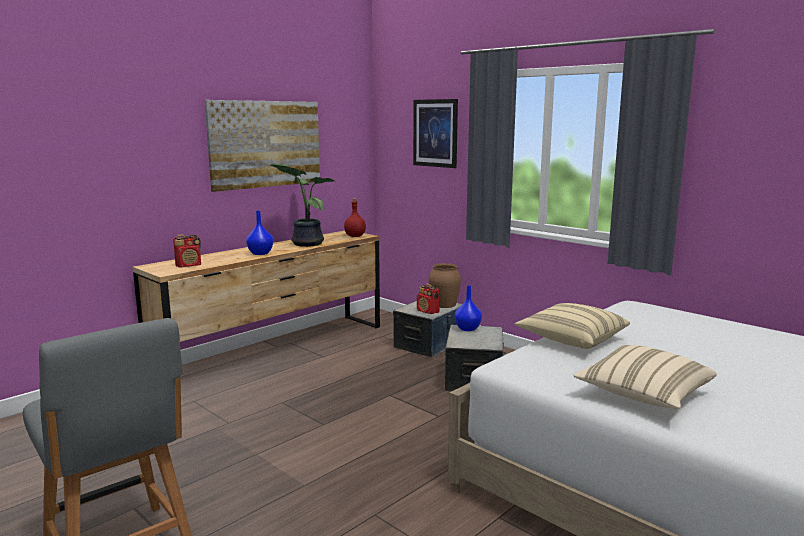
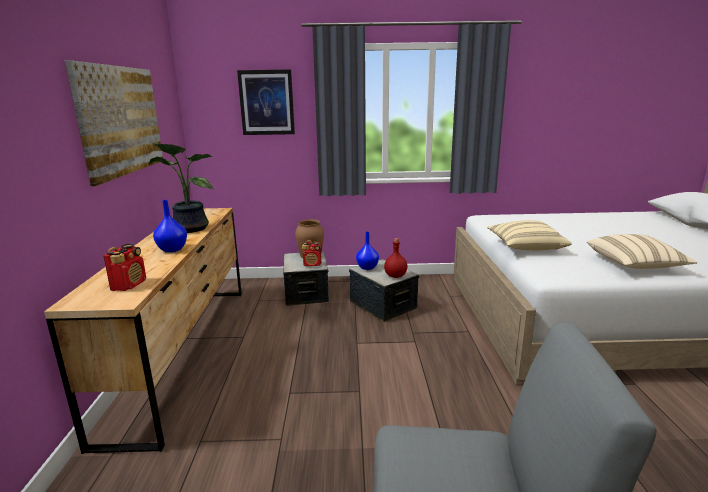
camera: 45 degrees left, 5 degrees up
red bottle [344,198,366,237] -> red bottle moved to [384,238,408,278]

